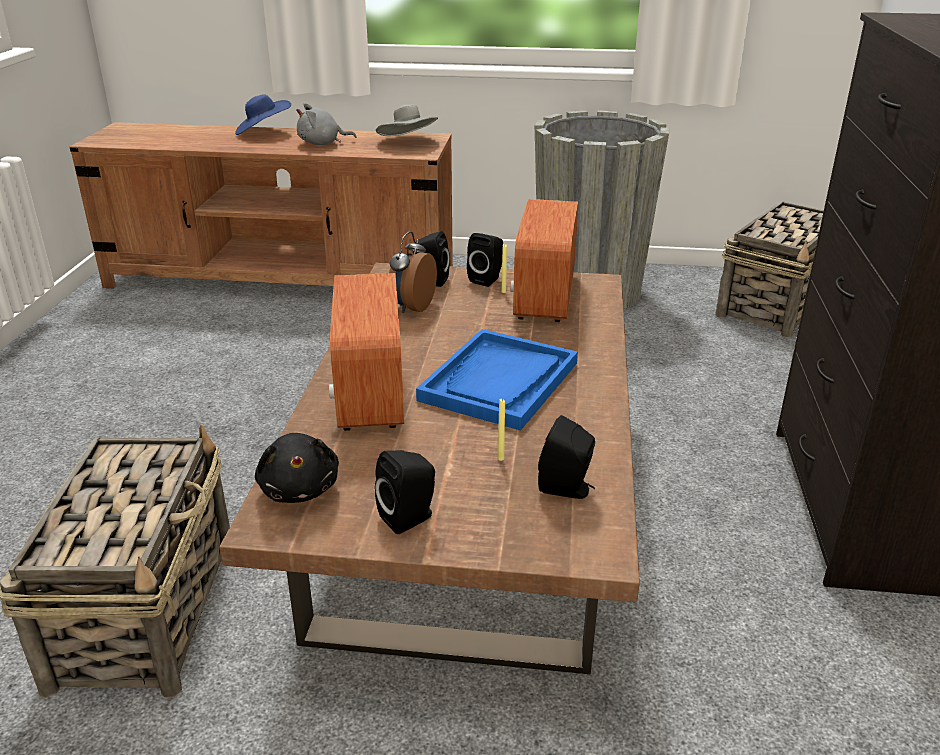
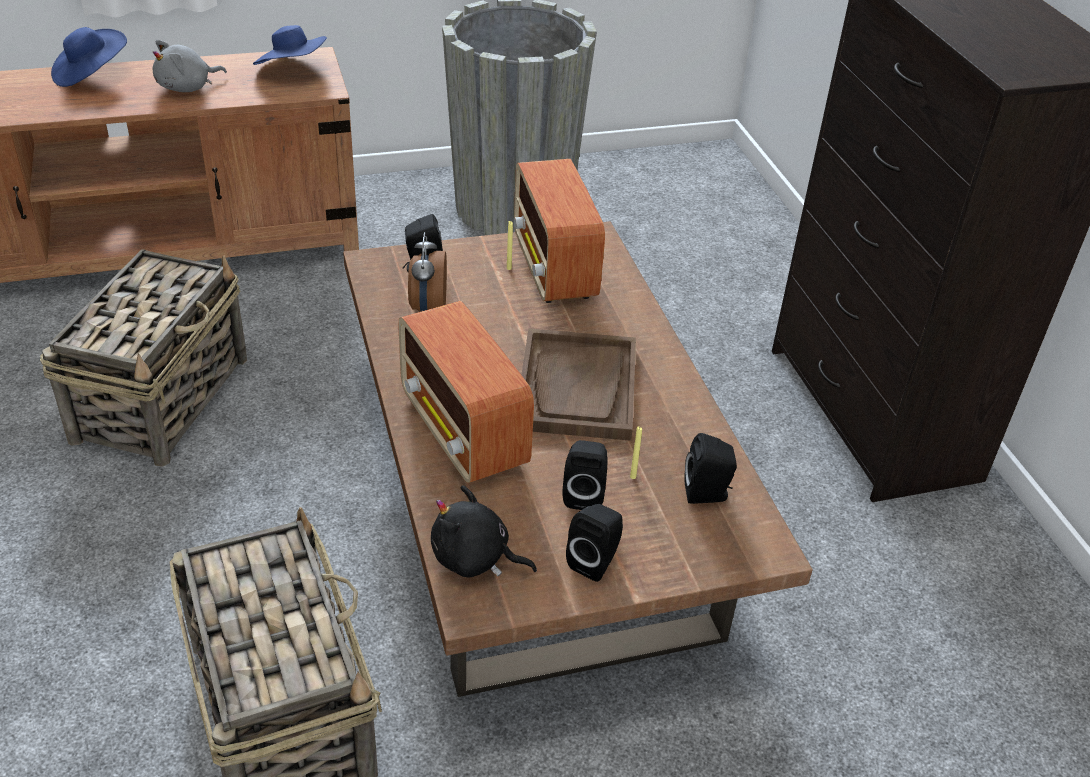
camera: 25 degrees left, 10 degrees up
black plush toy [255,433,339,503] -> black plush toy turned 150 degrees clockwise [431,485,537,577]
grey hat [376,105,438,136] -> blue hat [253,25,327,65]
blue tray [416,329,578,430] -> brown tray [521,328,636,441]
black speaker [467,233,503,287] -> black speaker moved to [562,440,607,510]
basket [715,201,824,338] -> basket moved to [40,249,247,467]

